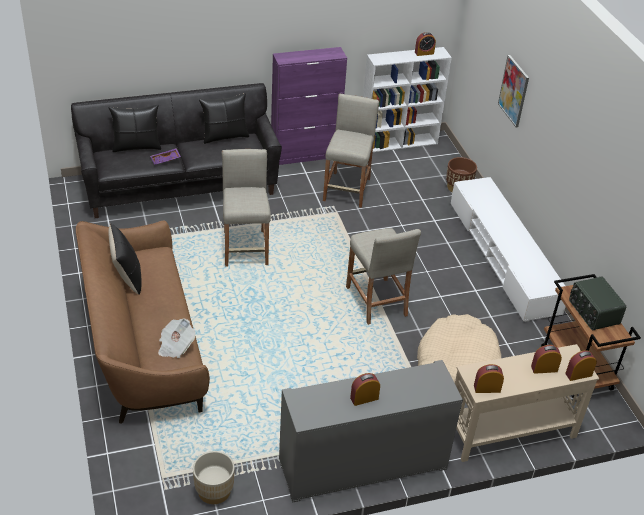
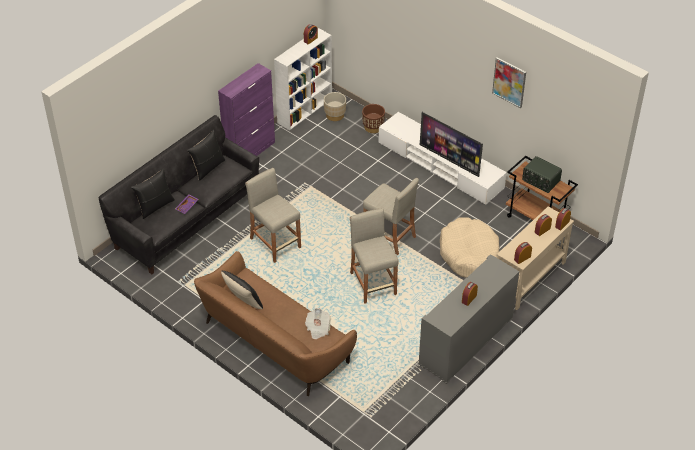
camera: 30 degrees left, 5 degrees up
beige planter [193,451,235,504] -> beige planter moved to [324,92,346,121]
beige stool [323,94,379,208] -> beige stool moved to [350,208,399,304]
picture [498,55,529,127] -> picture moved to [492,57,526,108]
none -> television [420,112,483,177]

